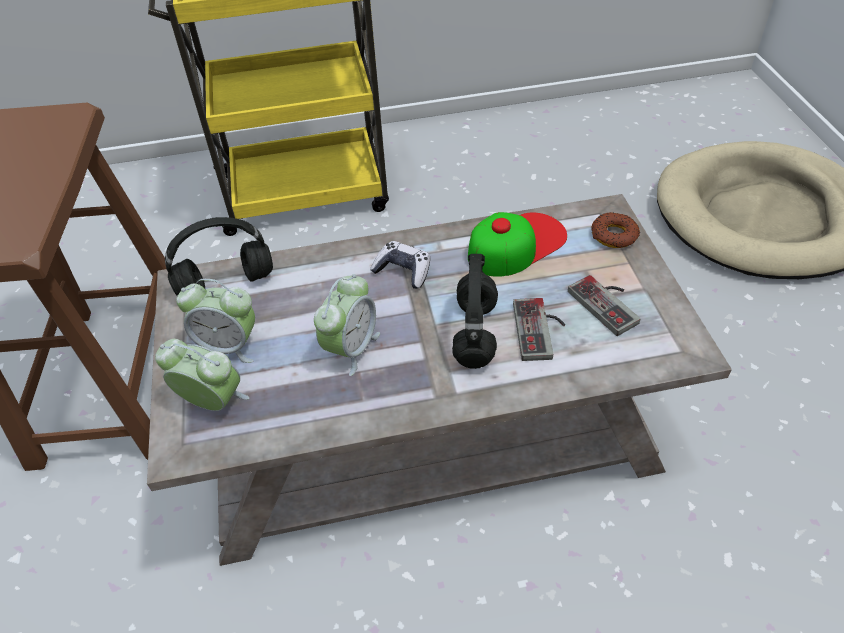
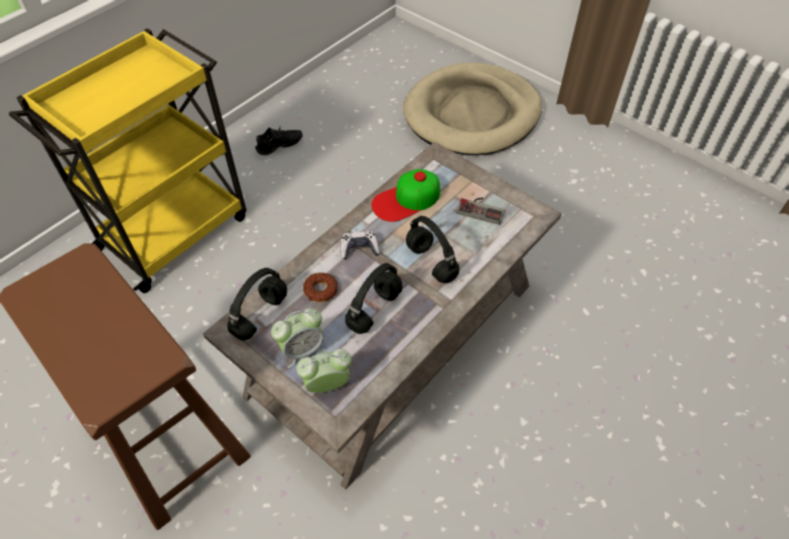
camera: 40 degrees left, 5 degrees up
alarm clock [314,274,380,376] -> black headphones [345,263,402,334]
cap [468,212,567,277] -> cap turned 135 degrees counterclockwise [371,169,440,222]
game controller [513,298,566,361] -> none
donut [591,212,640,248] -> donut moved to [303,273,338,302]
none -> black shoe [255,127,302,155]

